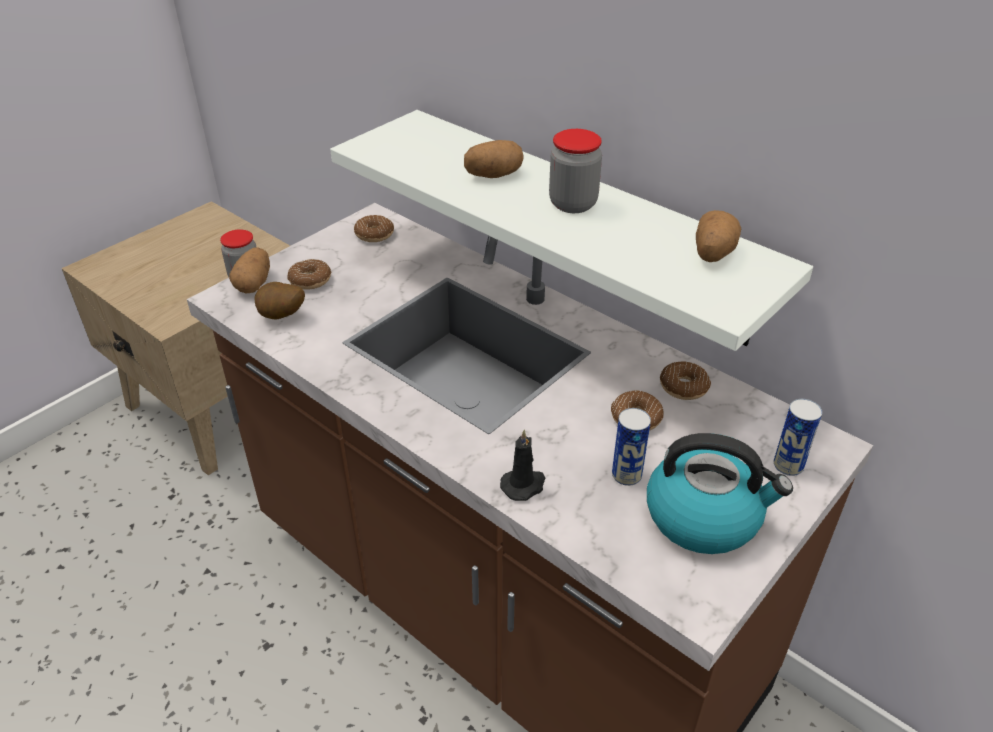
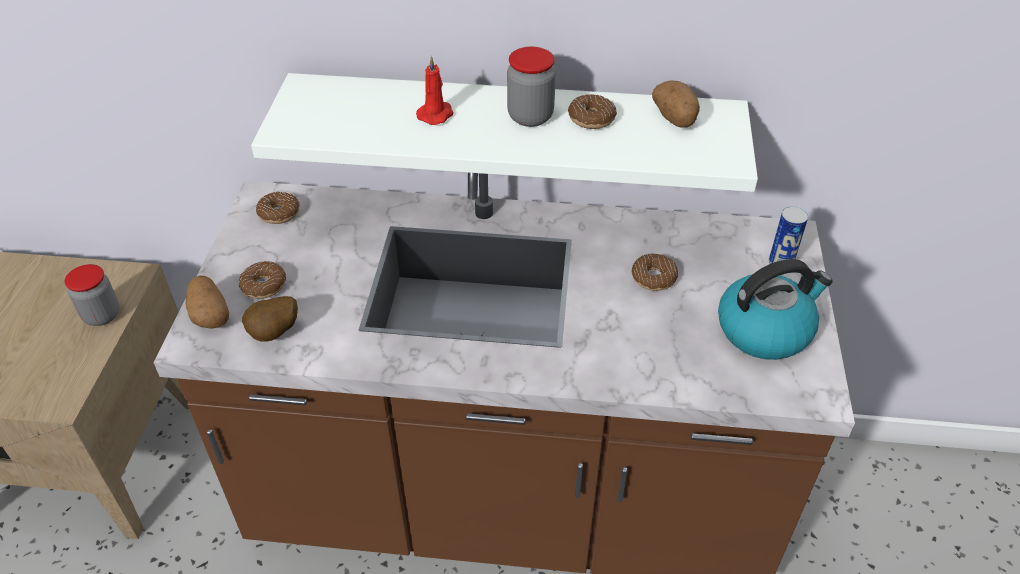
camera: 35 degrees left, 5 degrees up
potato [464,140,523,178] -> red candle [416,56,454,125]
black candle [500,429,545,501] -> none
can [612,408,651,486] -> none
donut [660,361,711,400] -> donut moved to [568,94,617,129]

